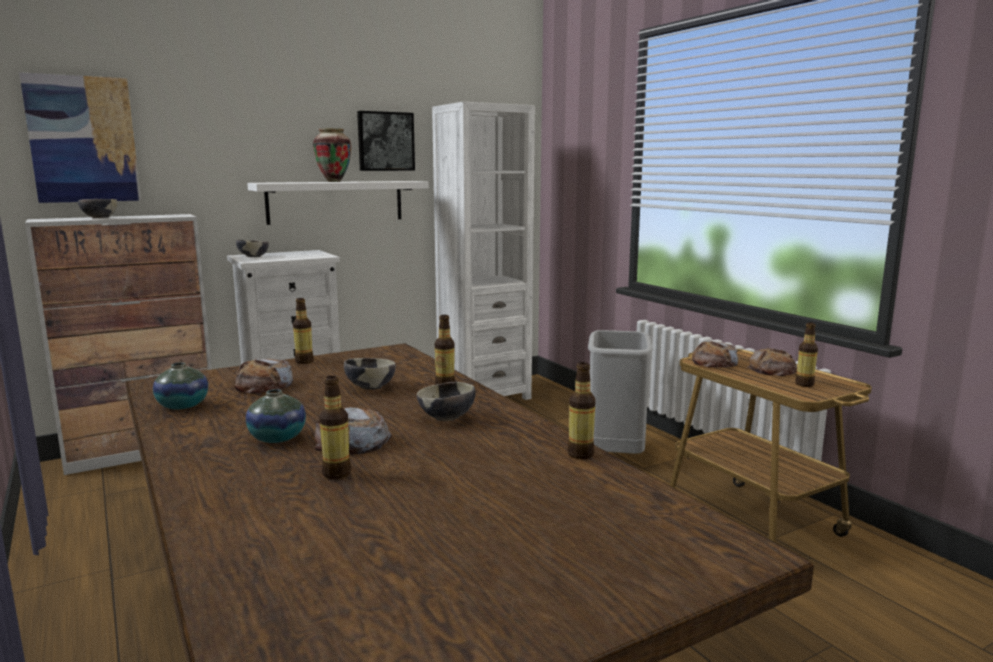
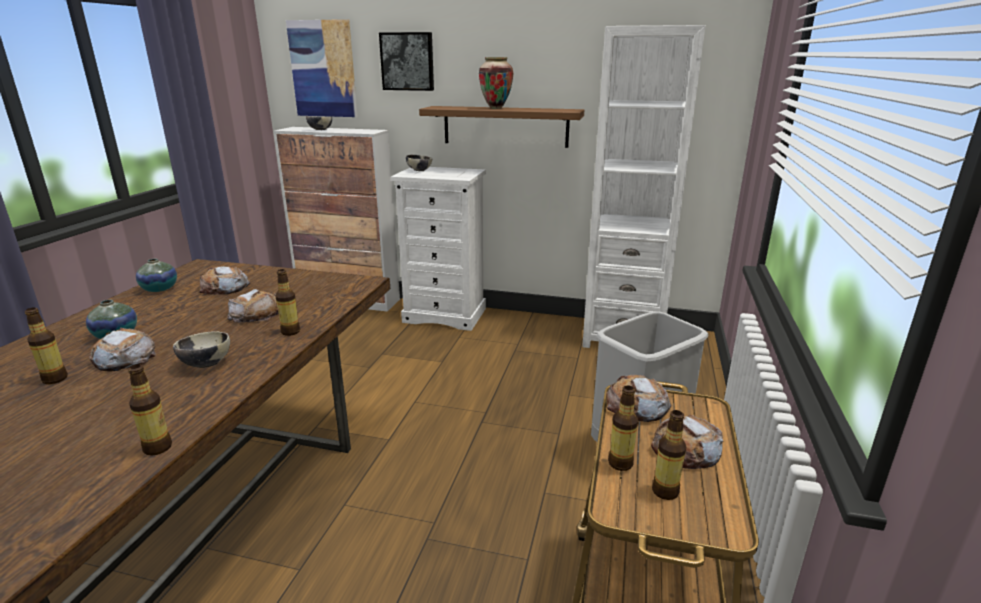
camera: 45 degrees right, 10 degrees up
white shelf [247,181,429,225] -> brown shelf [419,106,584,148]
bottle [293,298,314,364] -> bottle moved to [608,385,638,471]
bowl [344,358,396,390] -> bread [227,289,279,323]
picture [357,111,415,171] -> picture moved to [379,32,434,91]

